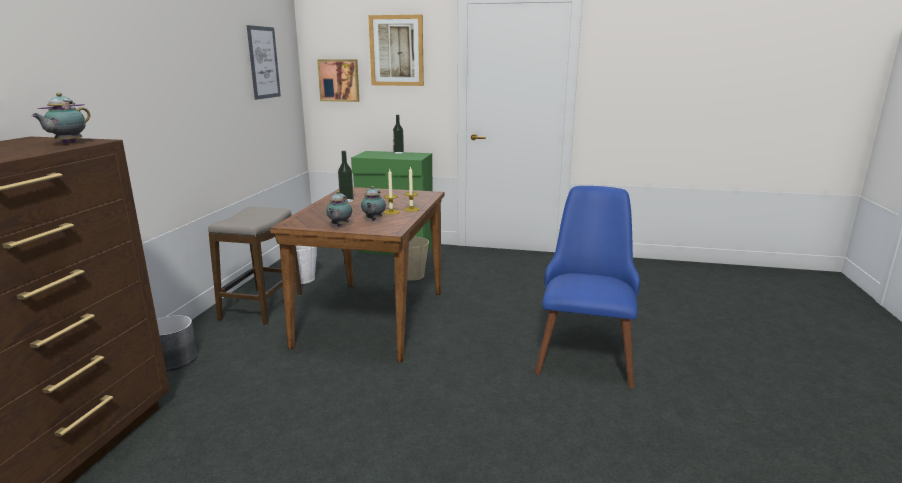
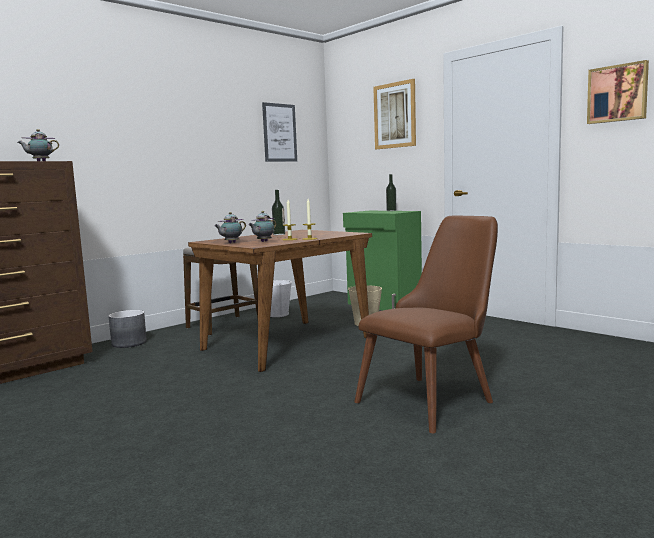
camera: 35 degrees right, 10 degrees down
picture [317,59,359,102] -> picture moved to [587,60,649,124]
blue chair [535,186,640,388] -> brown chair [354,216,498,433]

